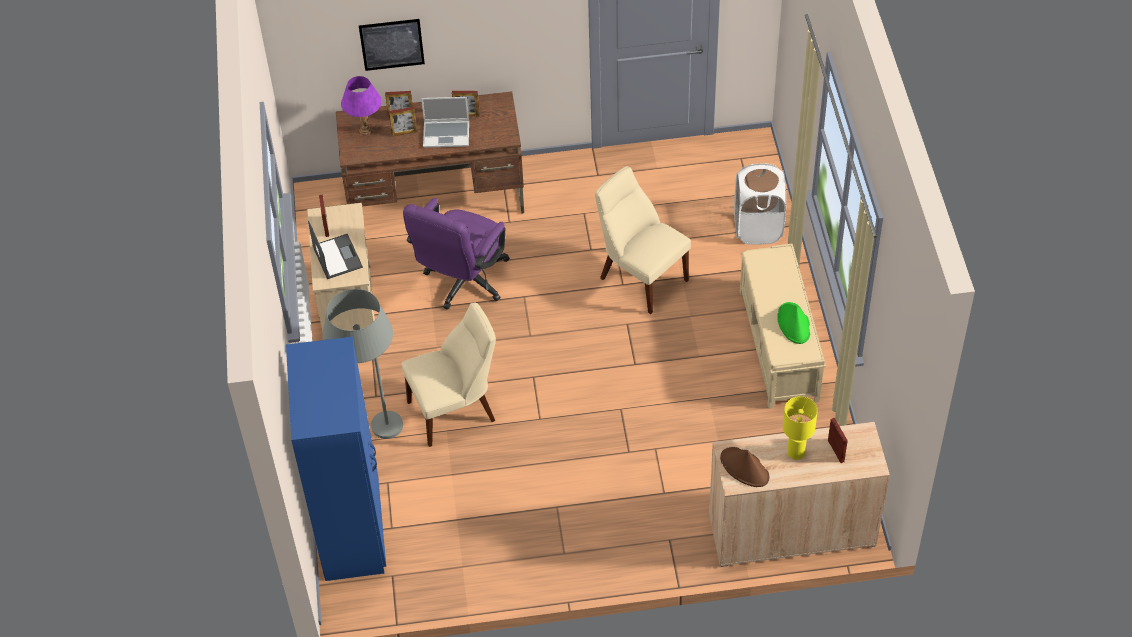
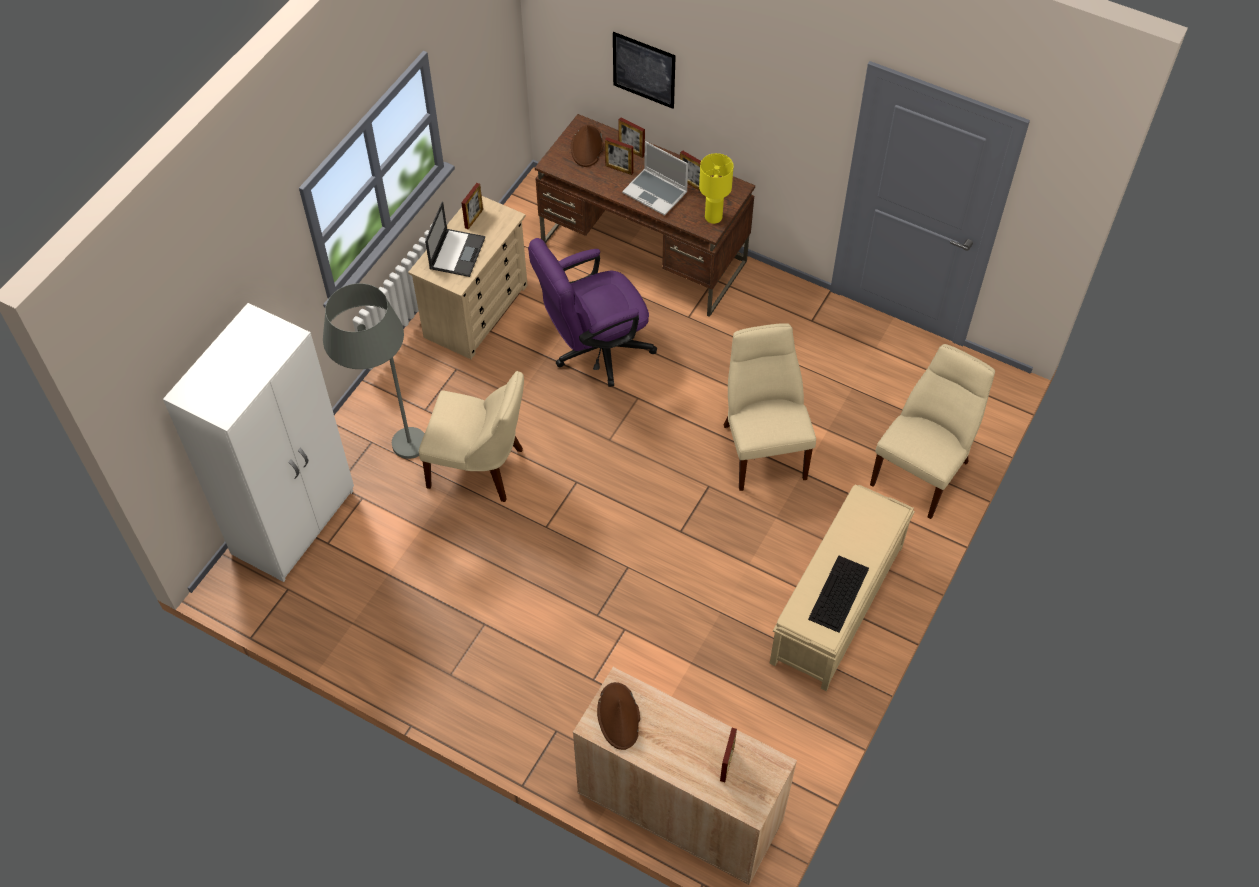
camera: 35 degrees right, 5 degrees up
blue wardrobe [286,337,386,581] -> white wardrobe [163,303,354,582]
purple table lamp [341,76,382,135] -> brown hat [571,125,603,167]
white laundry basket [734,163,786,245] -> beige chair [870,344,995,519]
green hat [777,302,810,344] -> keyboard [808,555,869,633]
yellow table lamp [783,396,818,460] -> yellow table lamp moved to [699,153,734,224]

